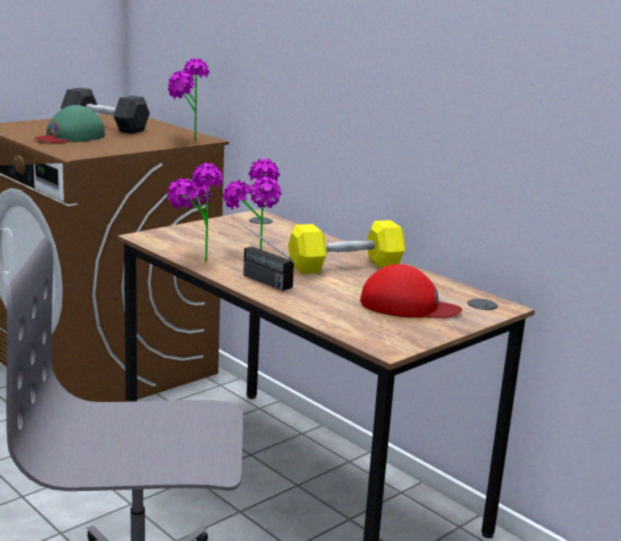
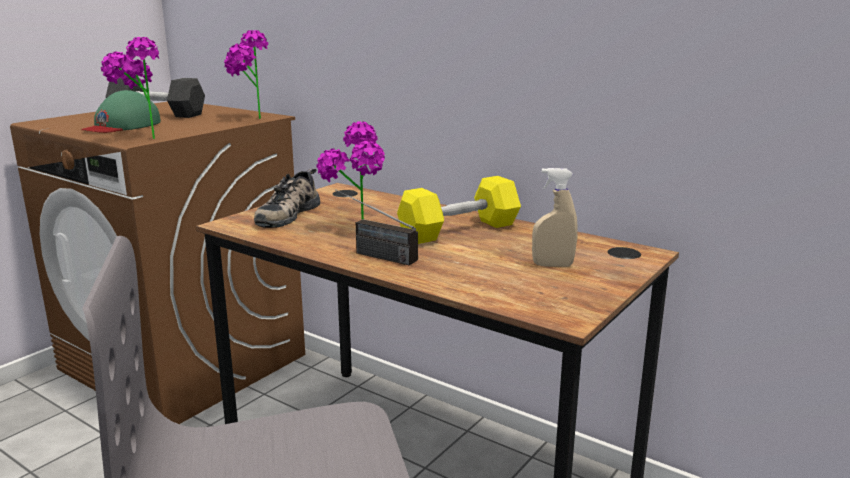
camera: 10 degrees left, 0 degrees up
potted plant [167,163,223,262] -> potted plant moved to [101,37,159,139]
red cap [360,264,462,318] -> beige spray bottle [532,168,578,267]
none -> shoe [254,168,320,228]

